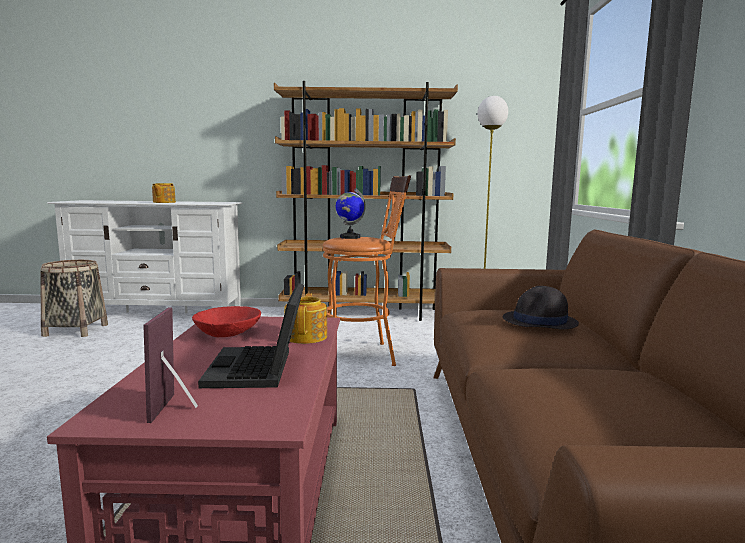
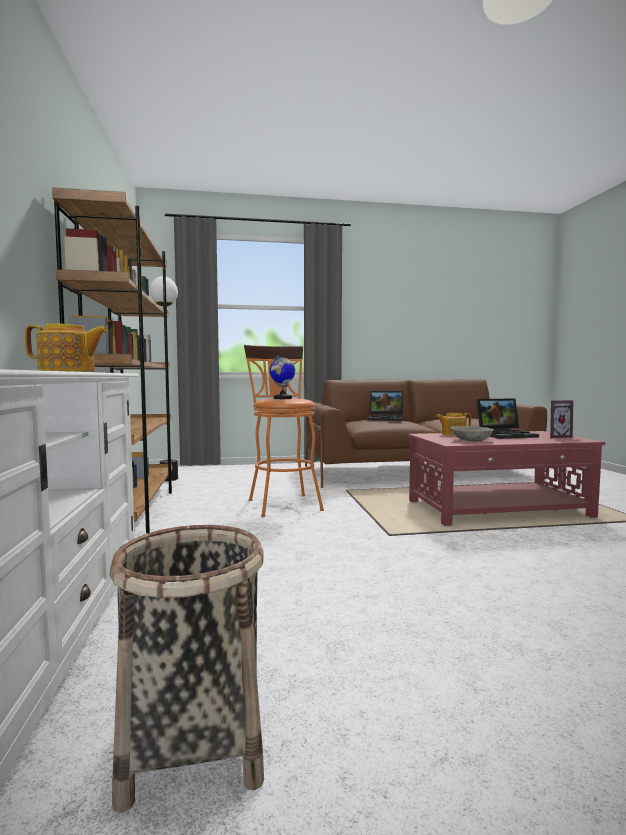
camera: 100 degrees left, 5 degrees down
red bowl [192,306,261,337] -> grey bowl [451,426,494,441]
black hat [503,286,579,330] -> laptop [368,391,403,421]

